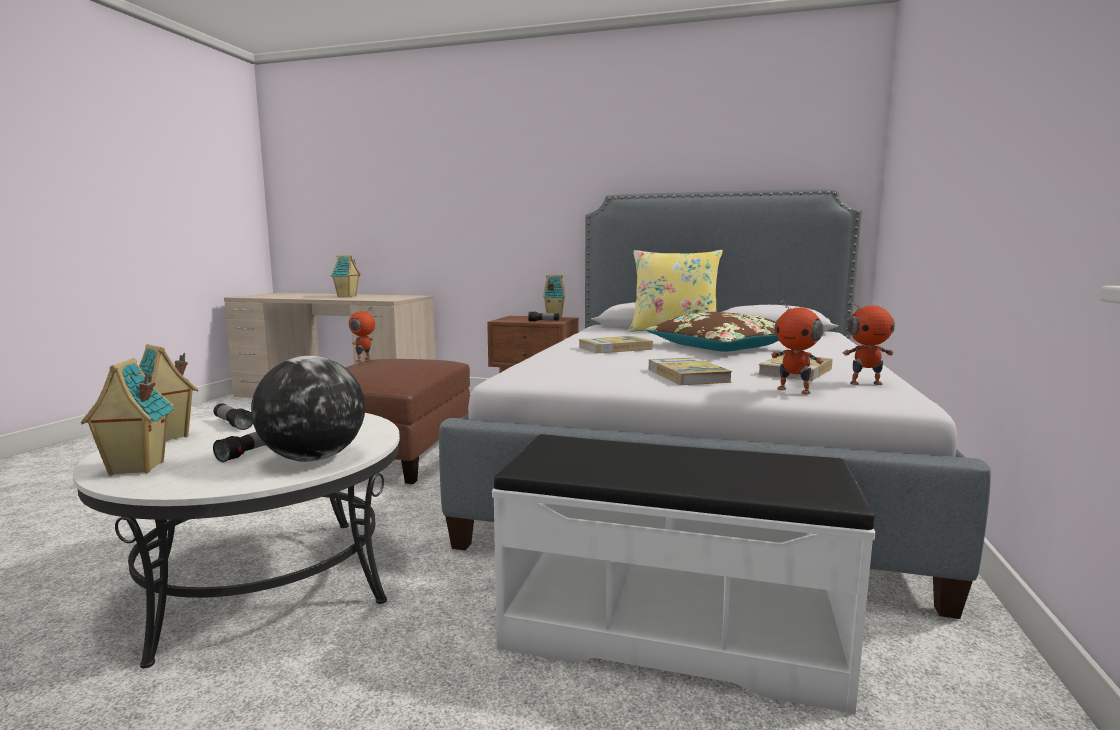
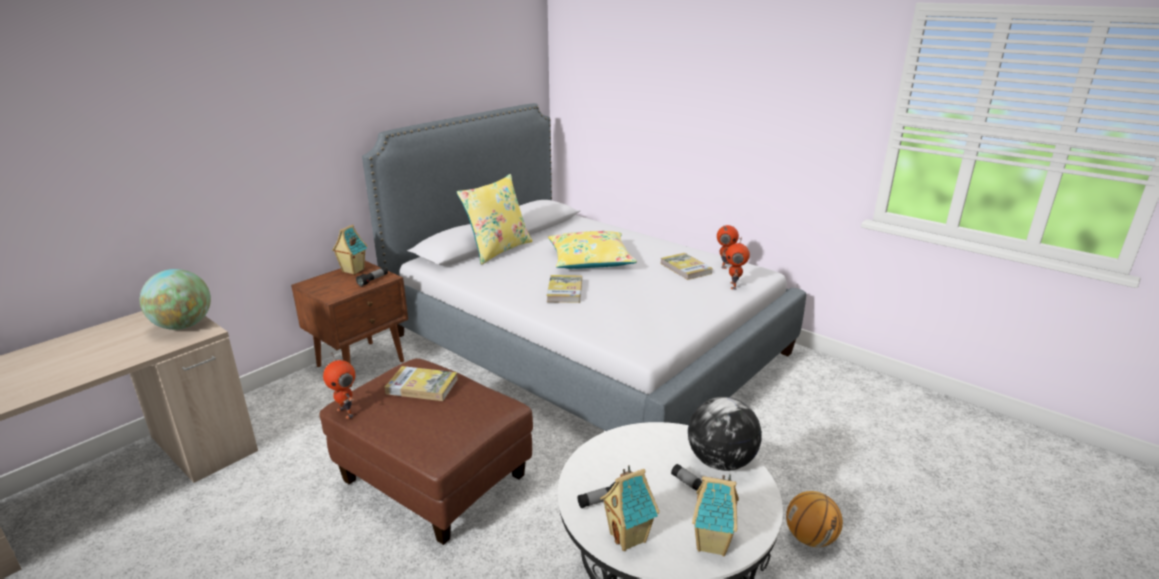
camera: 65 degrees left, 15 degrees up
toy house [330,255,361,297] -> none
white bench [492,434,875,715] -> none
brown pillow [646,312,779,352] -> yellow pillow [548,231,637,269]
book [649,357,732,385] -> book moved to [385,366,458,401]
toy robot [771,299,824,394] -> toy robot turned 120 degrees clockwise [726,238,750,290]
none -> globe [140,269,211,330]
none -> basketball [786,491,843,547]

